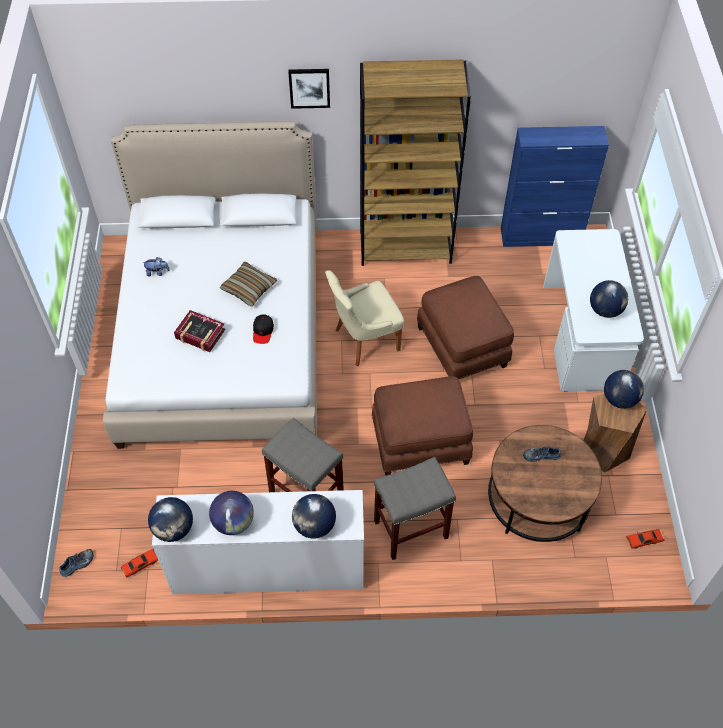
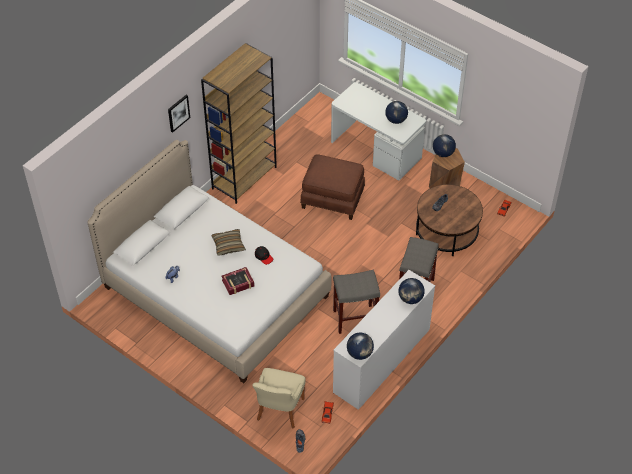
camera: 50 degrees left, 5 degrees down
globe [209,491,254,535] -> none
beige chair [325,270,404,366] -> beige chair moved to [252,368,306,428]
brown ottoman [372,376,473,476] -> none
blue cabinet [501,126,609,247] -> none

